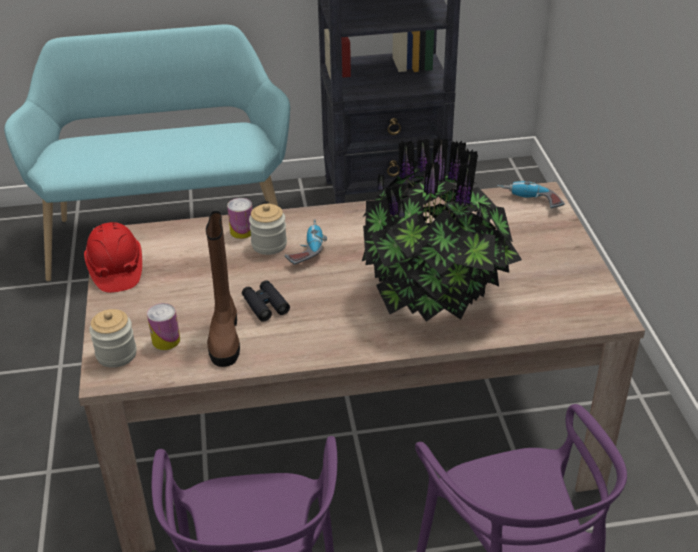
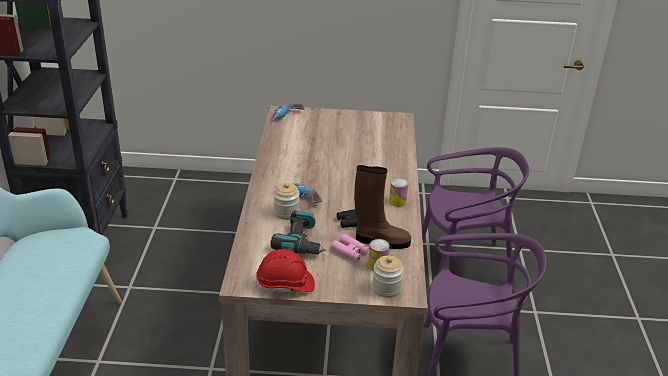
camera: 80 degrees left, 5 degrees down
can [227,198,253,239] -> can moved to [389,178,408,207]
potted plant [362,138,522,322] -> none
none -> power drill [270,210,326,255]
none -> pink binoculars [331,234,369,261]

